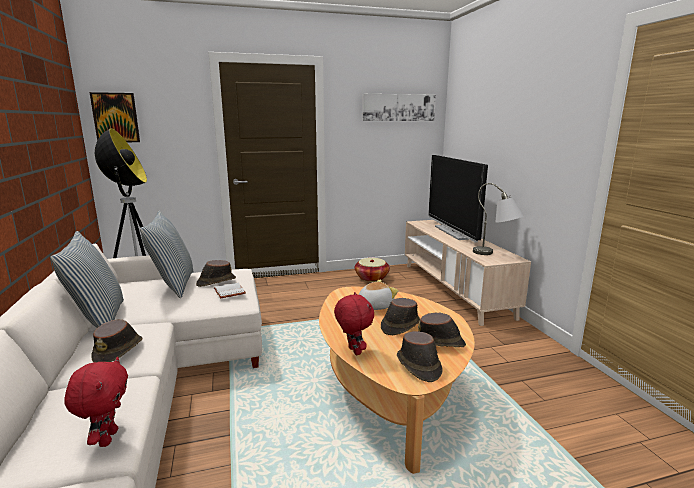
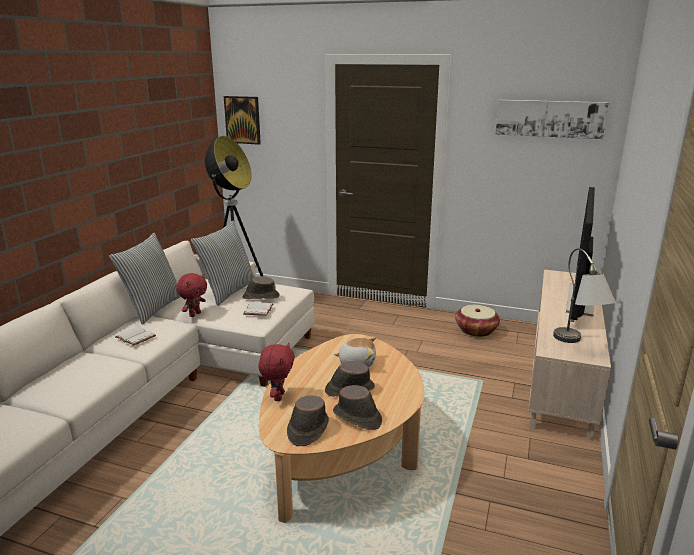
camera: 35 degrees right, 5 degrees up
red plush toy [64,357,128,447] -> red plush toy moved to [176,273,207,317]
brown hat [91,319,143,362] -> white book [115,326,156,346]

